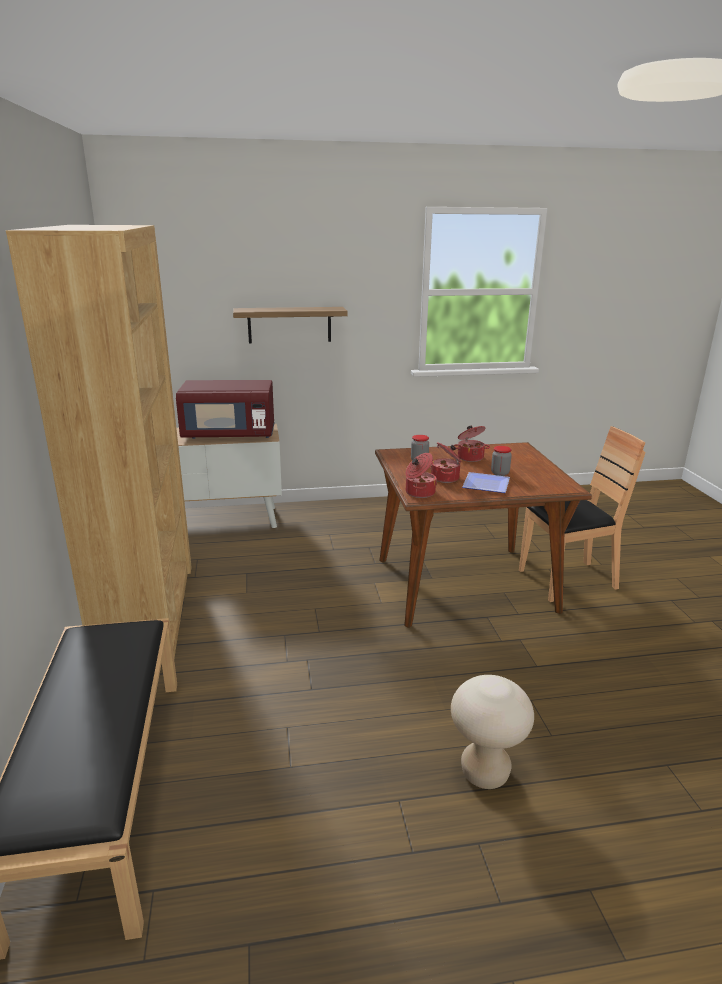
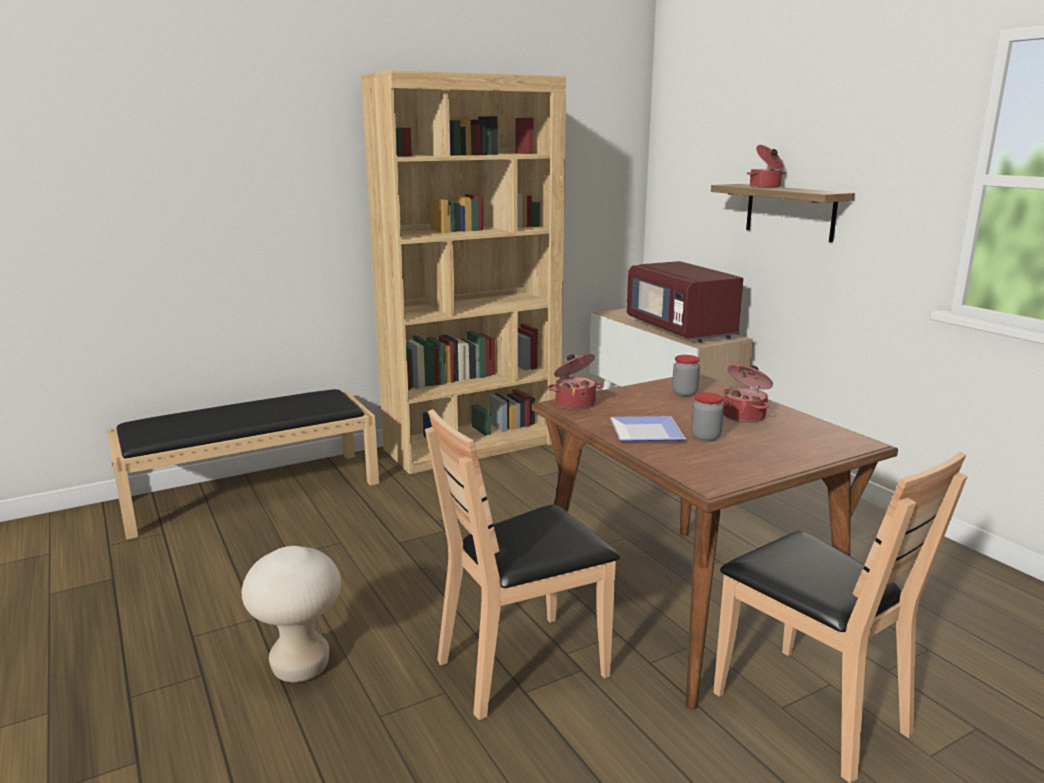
camera: 70 degrees right, 5 degrees down
cooking pot [430,442,462,483] -> cooking pot moved to [747,145,786,188]
none -> brown chair [425,409,620,720]

